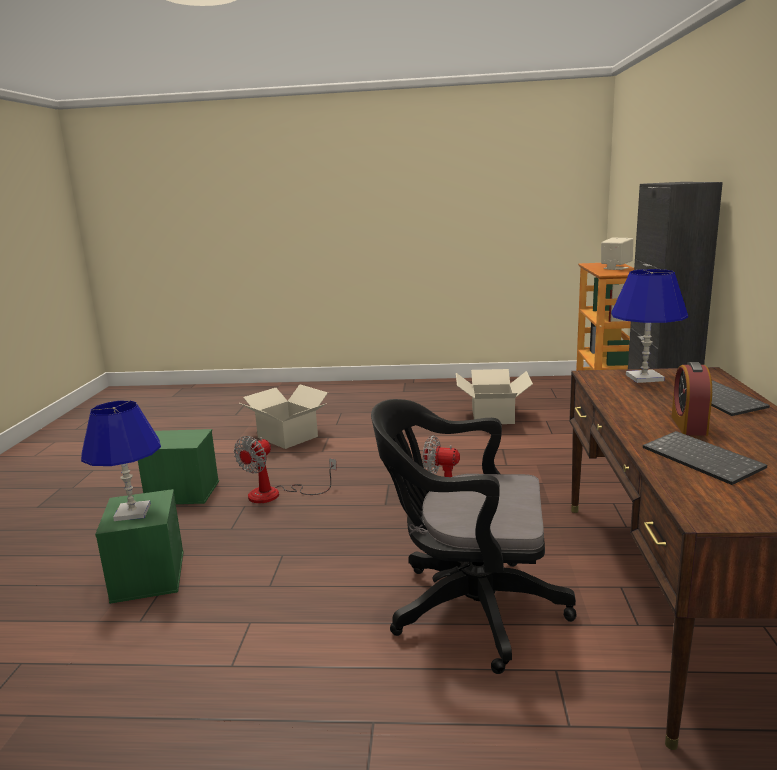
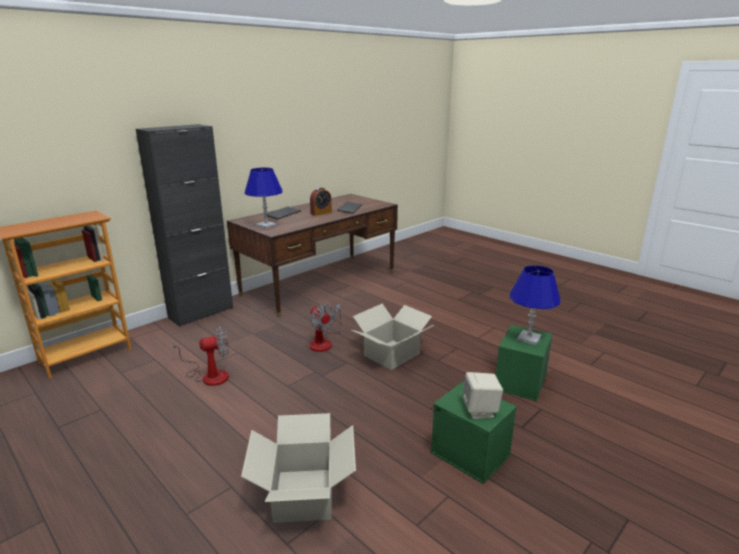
camera: 140 degrees left, 5 degrees up
fan [234,436,337,503] -> fan moved to [173,326,229,386]
black office chair [371,399,577,674] -> none
cardboard box [456,369,533,424] -> cardboard box moved to [352,304,434,370]
beige speaker [601,238,633,270] -> beige speaker moved to [462,372,503,419]

